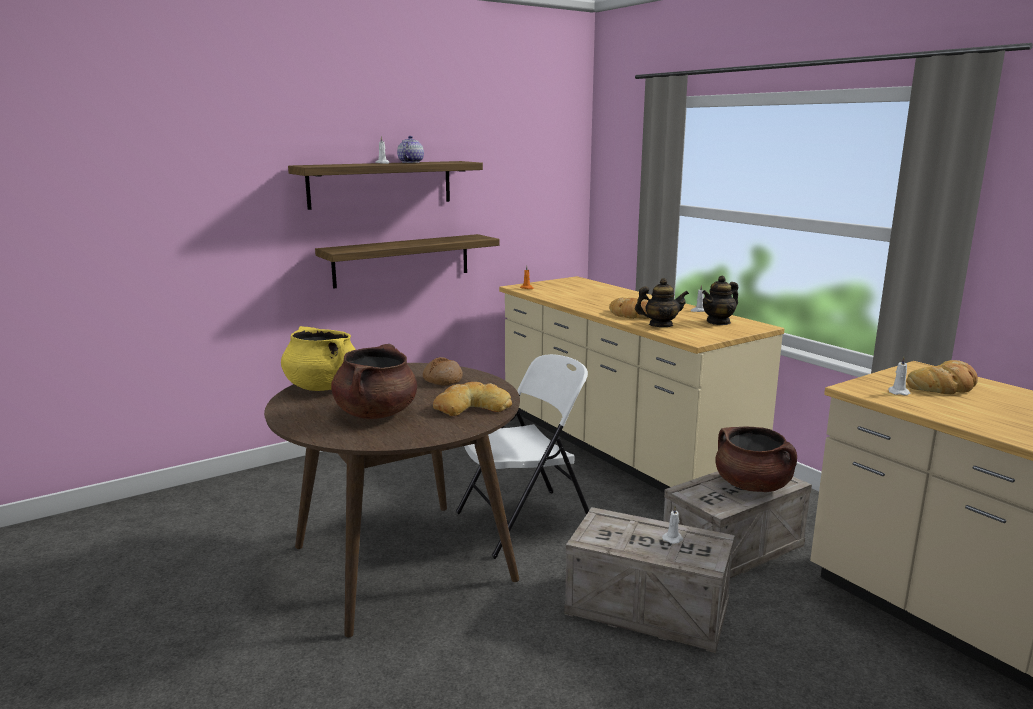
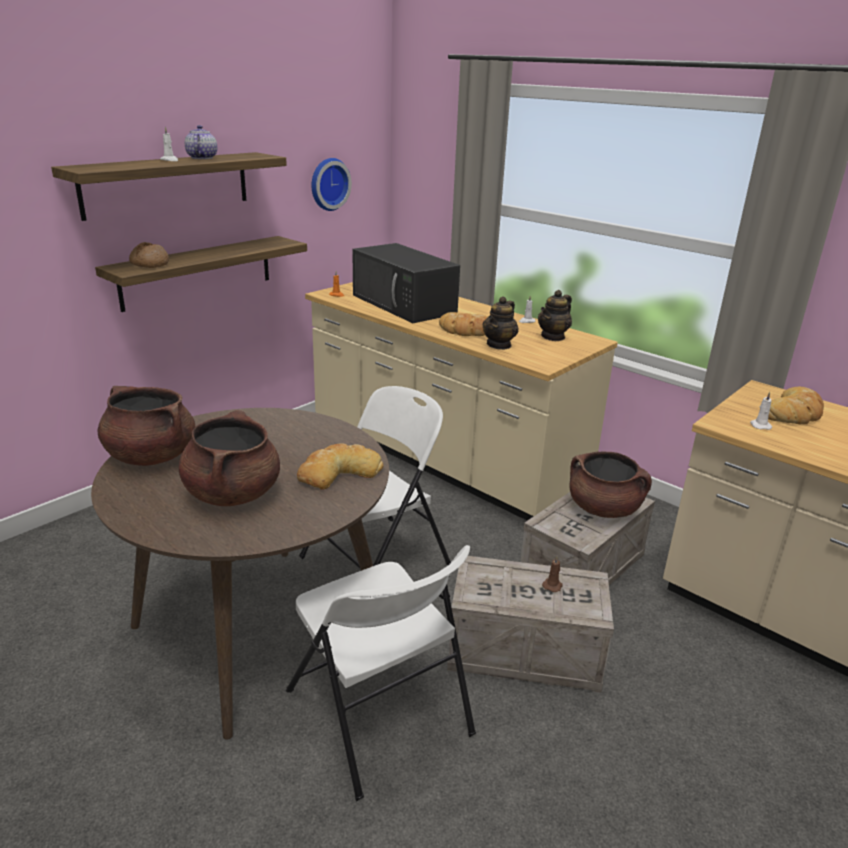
camera: 15 degrees left, 10 degrees up
yellow cooking pot [281,326,356,391] -> brown cooking pot [97,386,195,466]
bread [423,357,463,386] -> bread moved to [129,242,169,268]
teapot [635,278,689,327] -> teapot turned 135 degrees clockwise [483,296,518,350]
white candle [662,506,683,544] -> brown candle [542,556,563,592]
none -> white chair [286,545,476,801]
none -> wall clock [312,158,352,211]
none -> black microwave [352,243,460,323]

